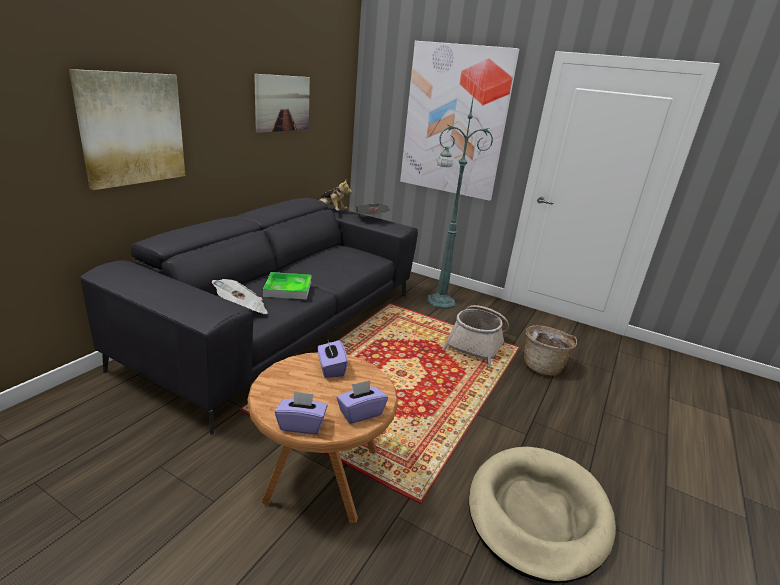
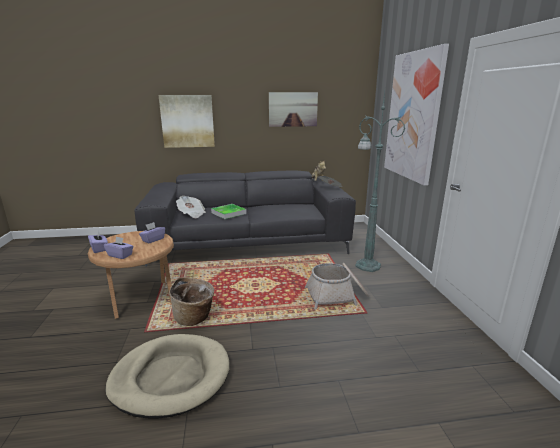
camera: 55 degrees right, 5 degrees down
basket [524,325,577,376] -> basket moved to [169,277,214,326]

